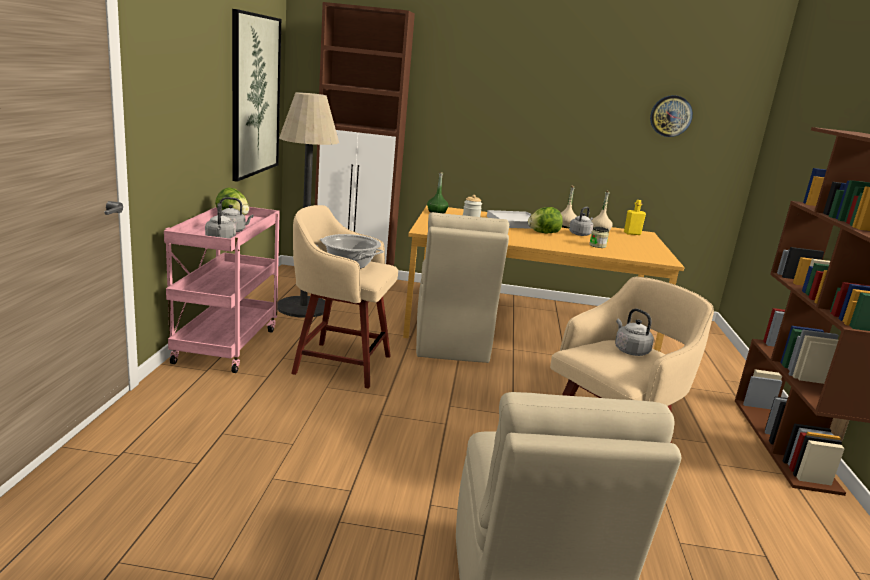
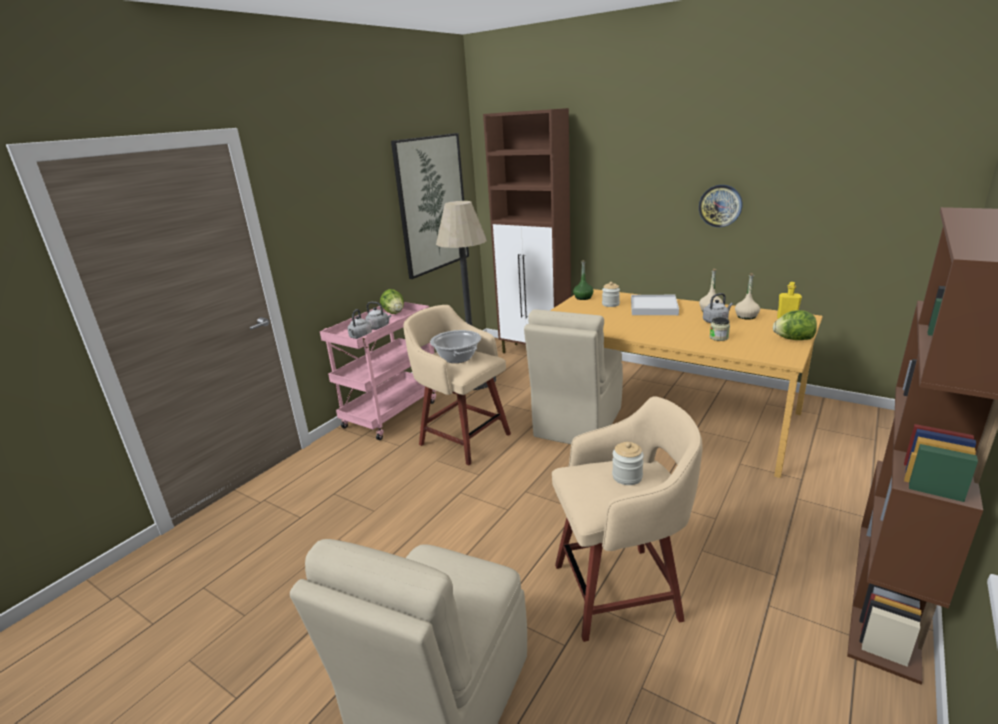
camera: 30 degrees right, 5 degrees up
lettuce [528,207,563,233] -> lettuce moved to [773,310,817,340]
grey kettle [615,308,654,356] -> jar [612,442,644,485]
wall clock [650,95,693,137] -> wall clock moved to [699,185,742,227]

